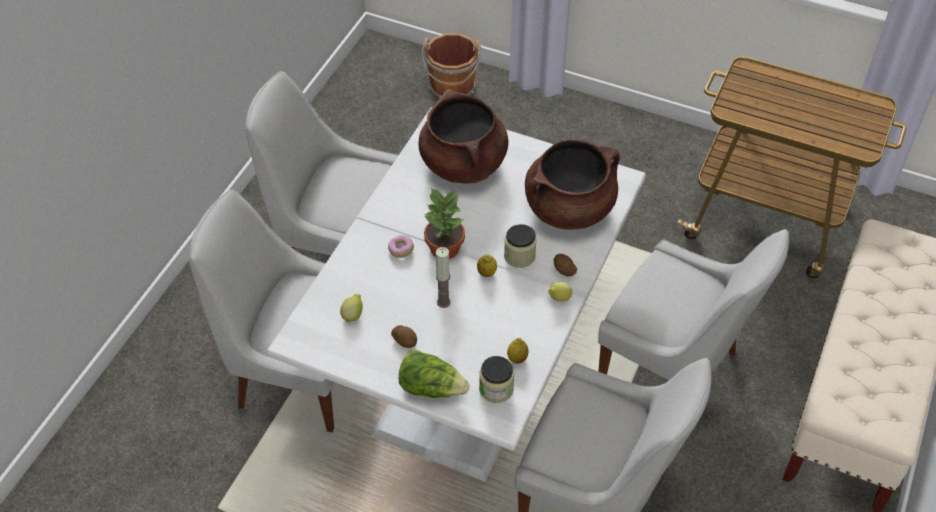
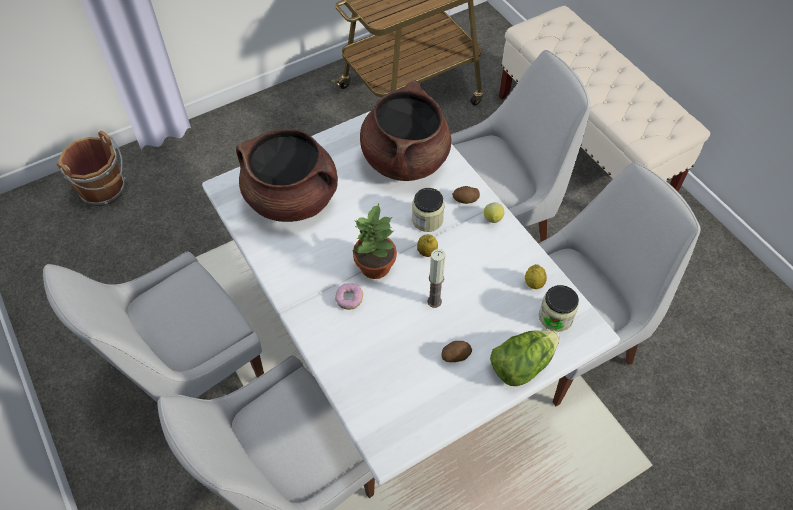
camera: 55 degrees left, 5 degrees up
lemon [340,294,363,323] -> none

